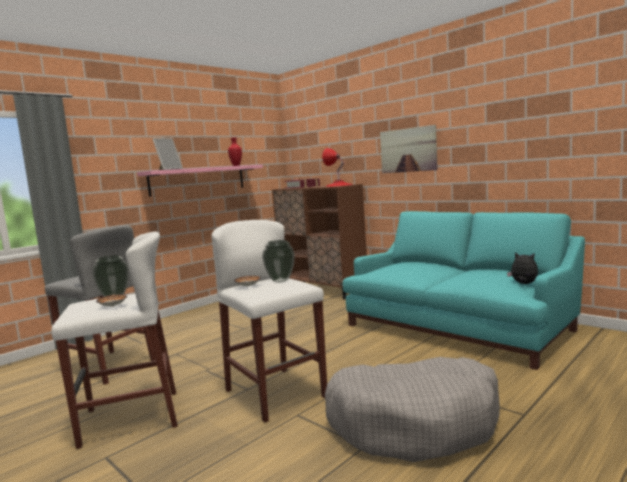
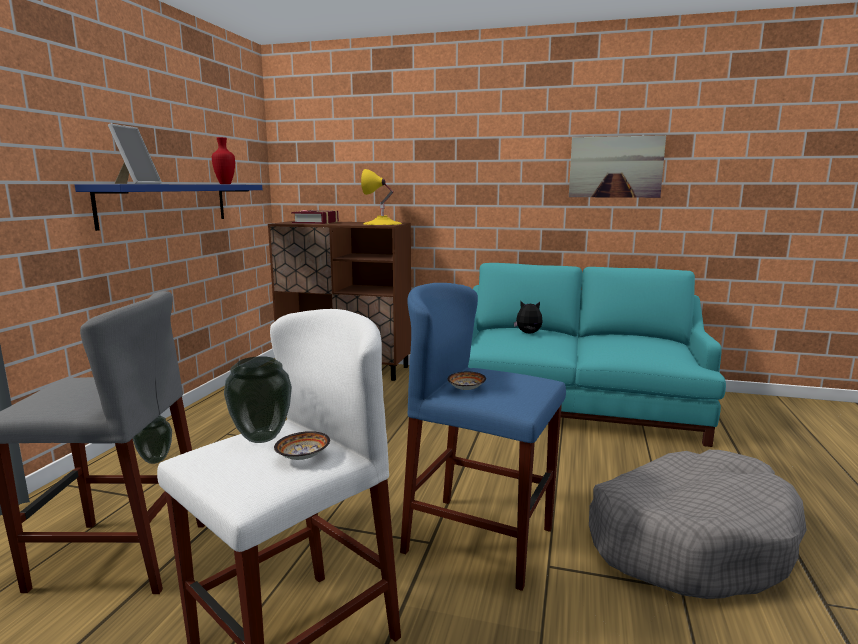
camera: 30 degrees left, 5 degrees up
pink shelf [137,165,263,197] -> blue shelf [75,184,262,231]
white stool [212,220,327,423] -> blue stool [400,283,566,591]
vase [262,240,295,283] -> vase moved to [132,415,172,464]
red table lamp [322,148,353,187] -> yellow table lamp [361,169,402,225]
picture [380,125,438,173] -> picture moved to [569,135,666,198]
plush toy [507,252,538,284] -> plush toy moved to [514,301,543,333]

